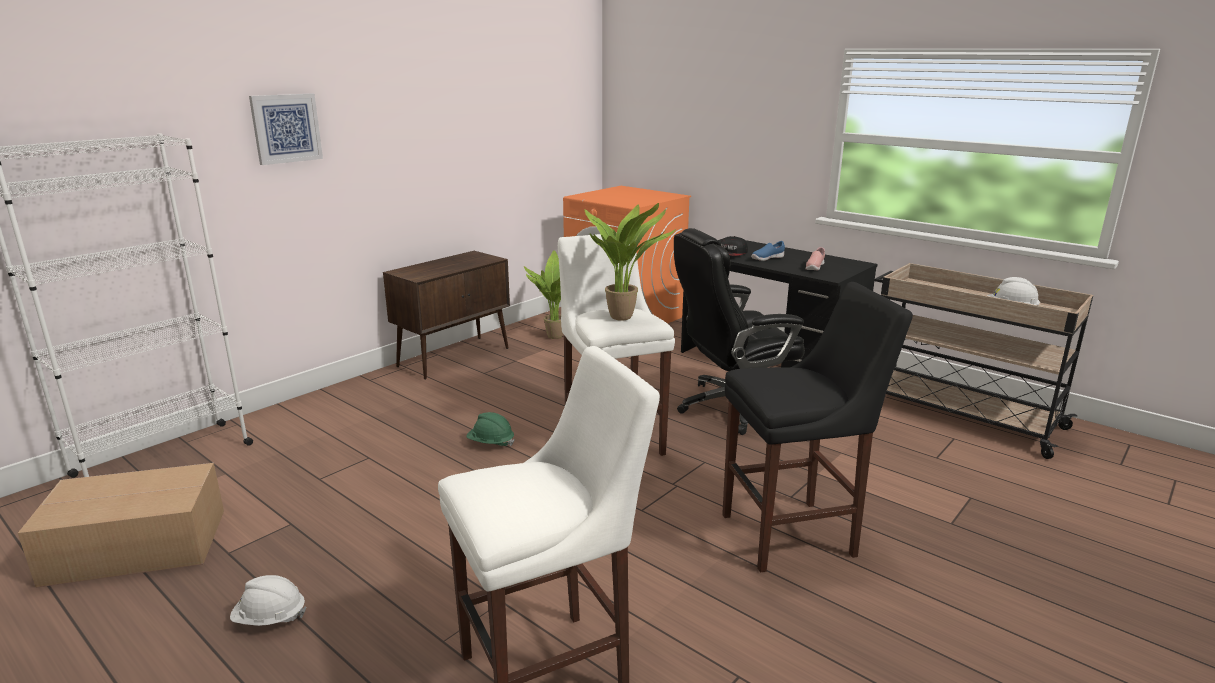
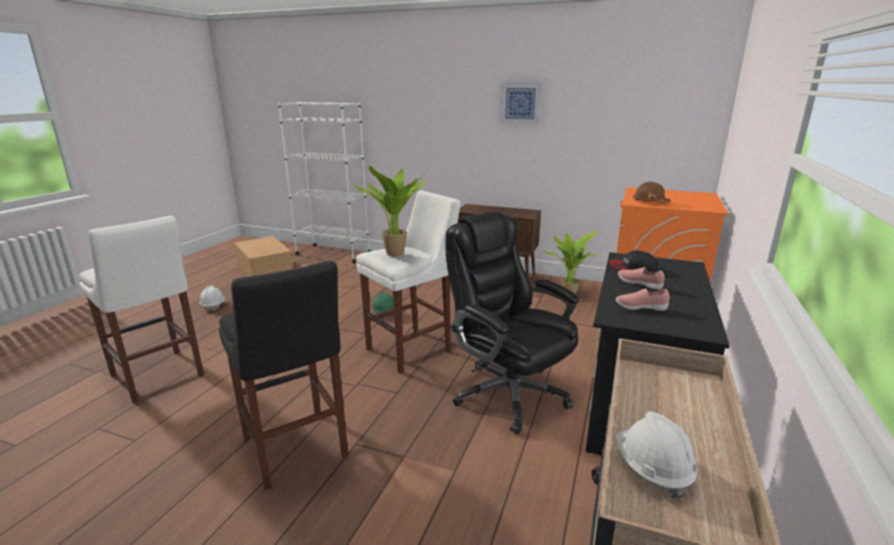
camera: 70 degrees right, 0 degrees up
picture [249,94,323,165] -> picture moved to [500,82,542,125]
blue shoe [751,241,785,261] -> pink shoe [618,267,665,290]
none -> brown hard hat [633,182,671,203]

